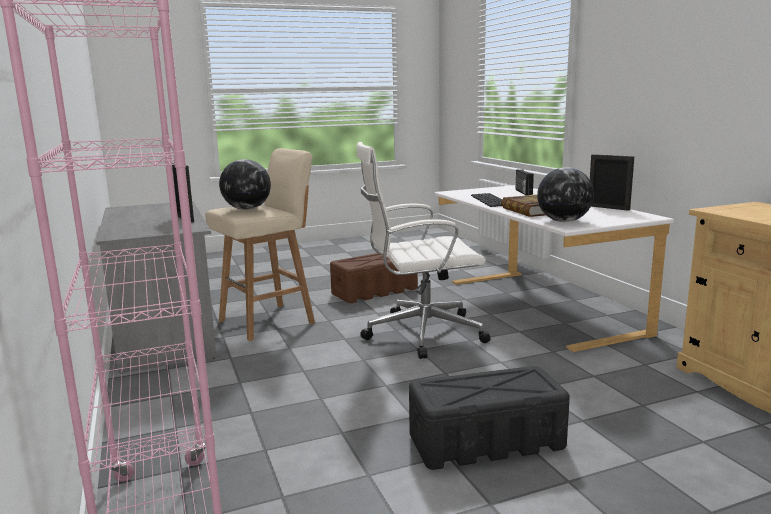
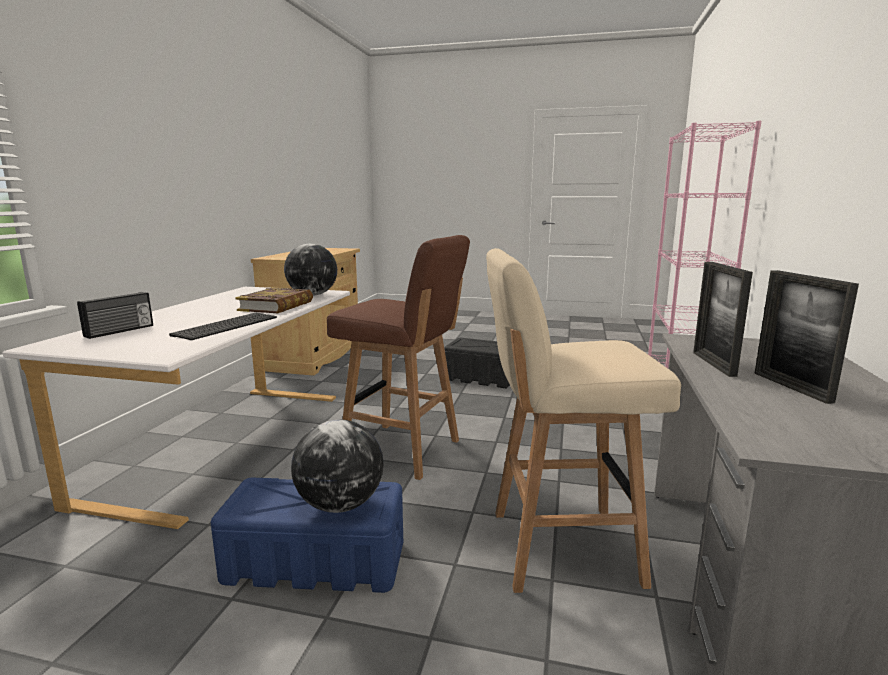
camera: 145 degrees left, 0 degrees up
globe [219,159,271,210] -> globe moved to [291,419,383,513]
brown storage box [330,253,418,303] -> blue storage box [211,478,403,593]
white office chair [357,142,490,359] -> brown stool [327,235,470,480]
picture frame [590,154,634,211] -> picture frame moved to [755,270,859,404]

